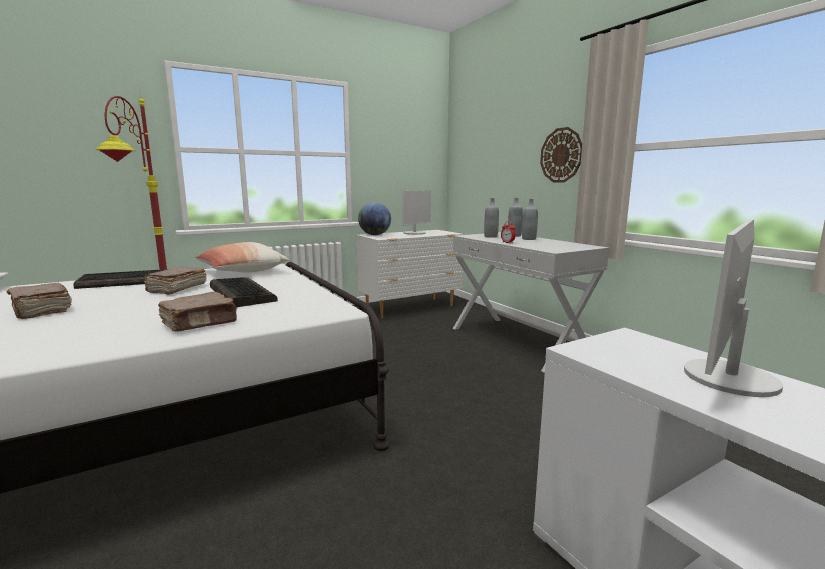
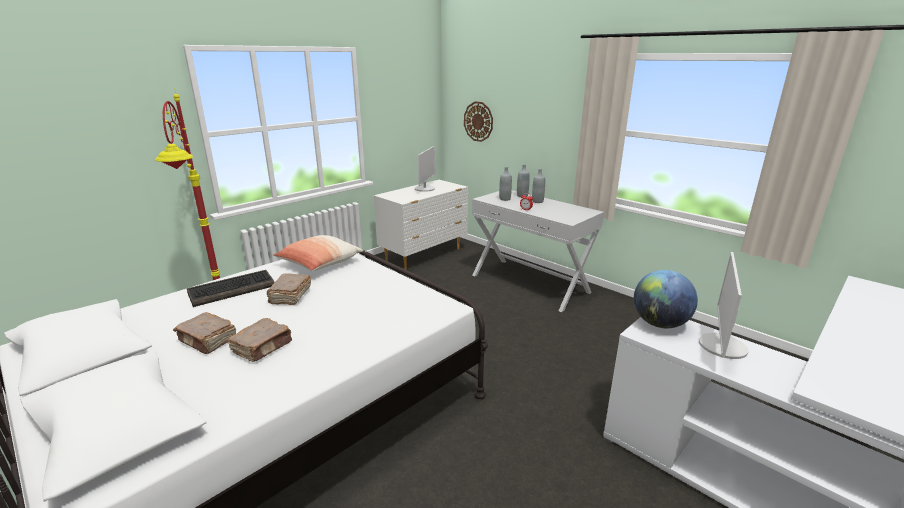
camera: 15 degrees left, 10 degrees up
brown book [158,292,237,331] -> brown book moved to [228,318,292,362]
keyboard [210,277,278,307] -> none
globe [358,202,391,235] -> globe moved to [634,270,698,328]
wall clock [540,127,582,182] -> wall clock moved to [464,101,493,142]

